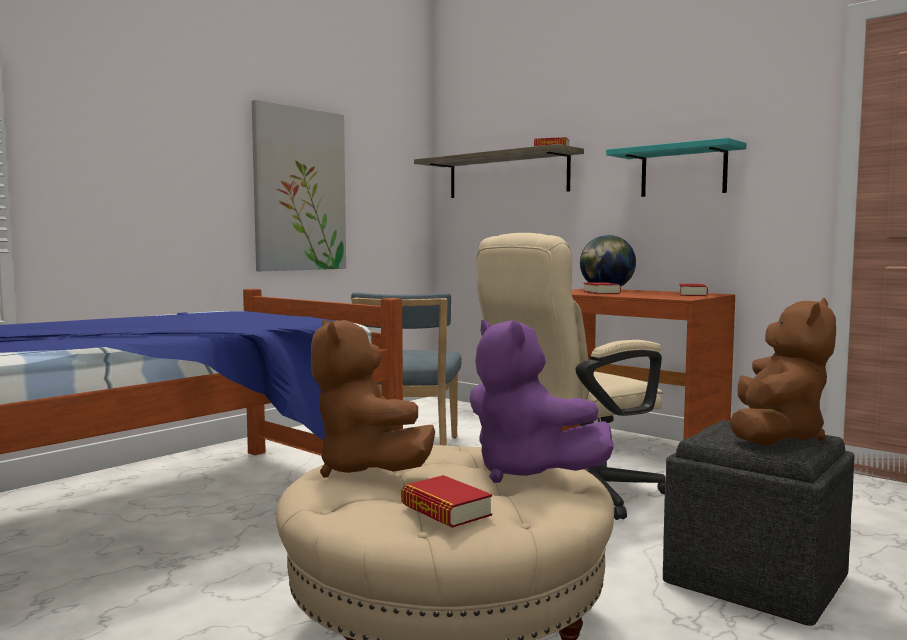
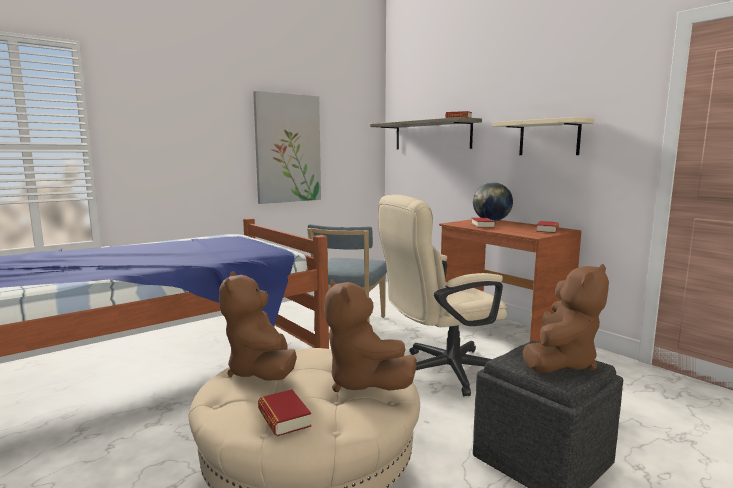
camera: 10 degrees right, 5 degrees up
purple plush toy [470,320,614,483] -> brown plush toy [324,279,417,392]
turquoise shelf [606,138,746,197] -> beige shelf [492,117,595,155]

